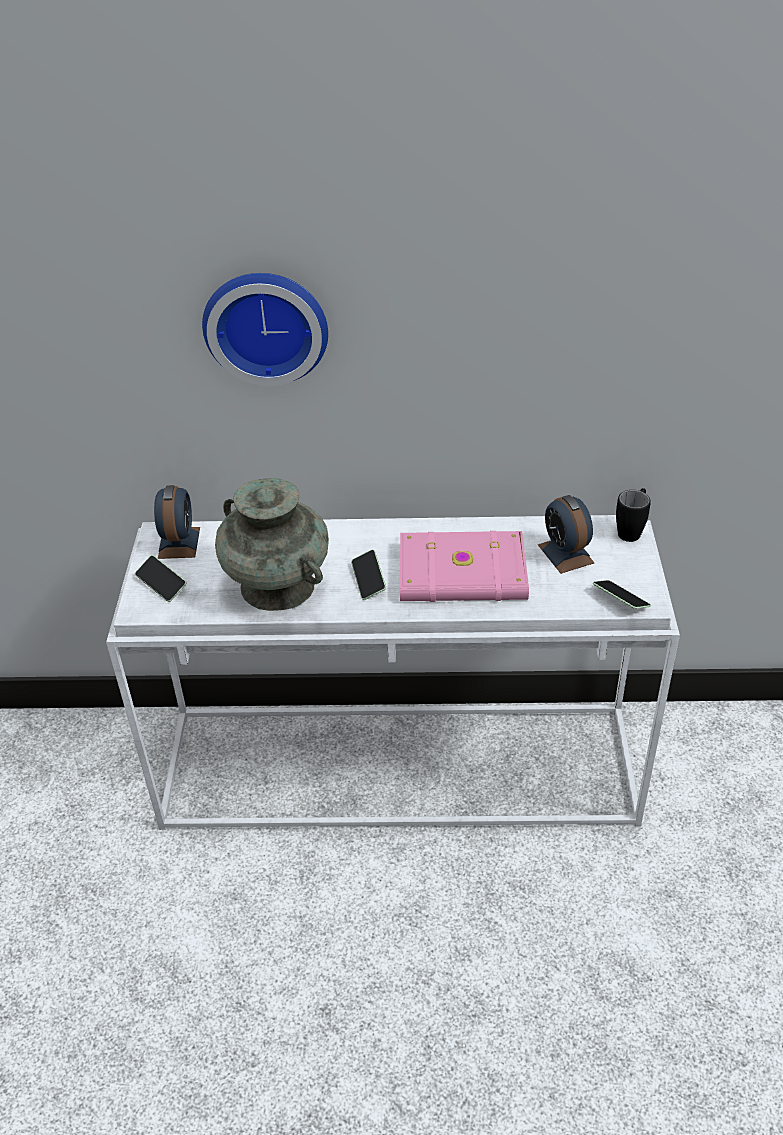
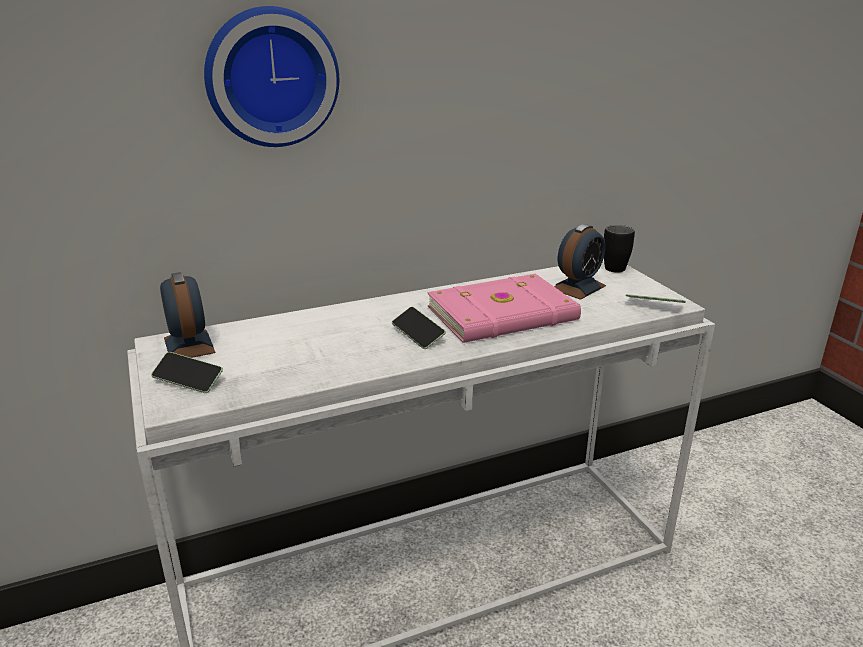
camera: 25 degrees left, 15 degrees down
turquoise vase [215,478,329,611] -> none
alarm clock [538,495,594,574] -> alarm clock turned 90 degrees counterclockwise [554,224,606,300]

